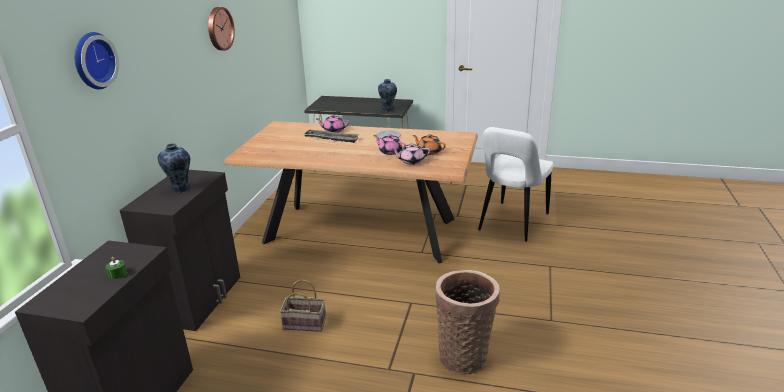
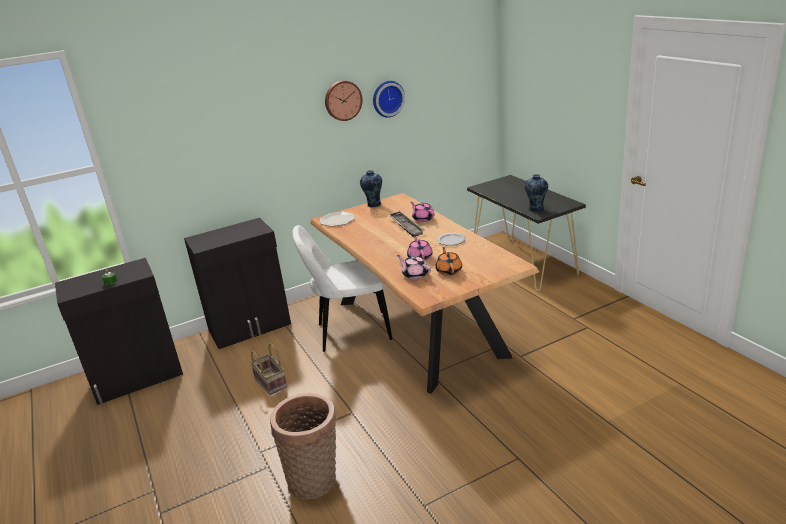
camera: 50 degrees right, 0 degrees up
wall clock [74,32,119,89] -> wall clock moved to [373,81,405,118]
vase [157,143,191,193] -> vase moved to [360,170,382,207]
white chair [478,127,554,242] -> white chair moved to [293,225,392,352]
none -> plate [320,212,355,226]

